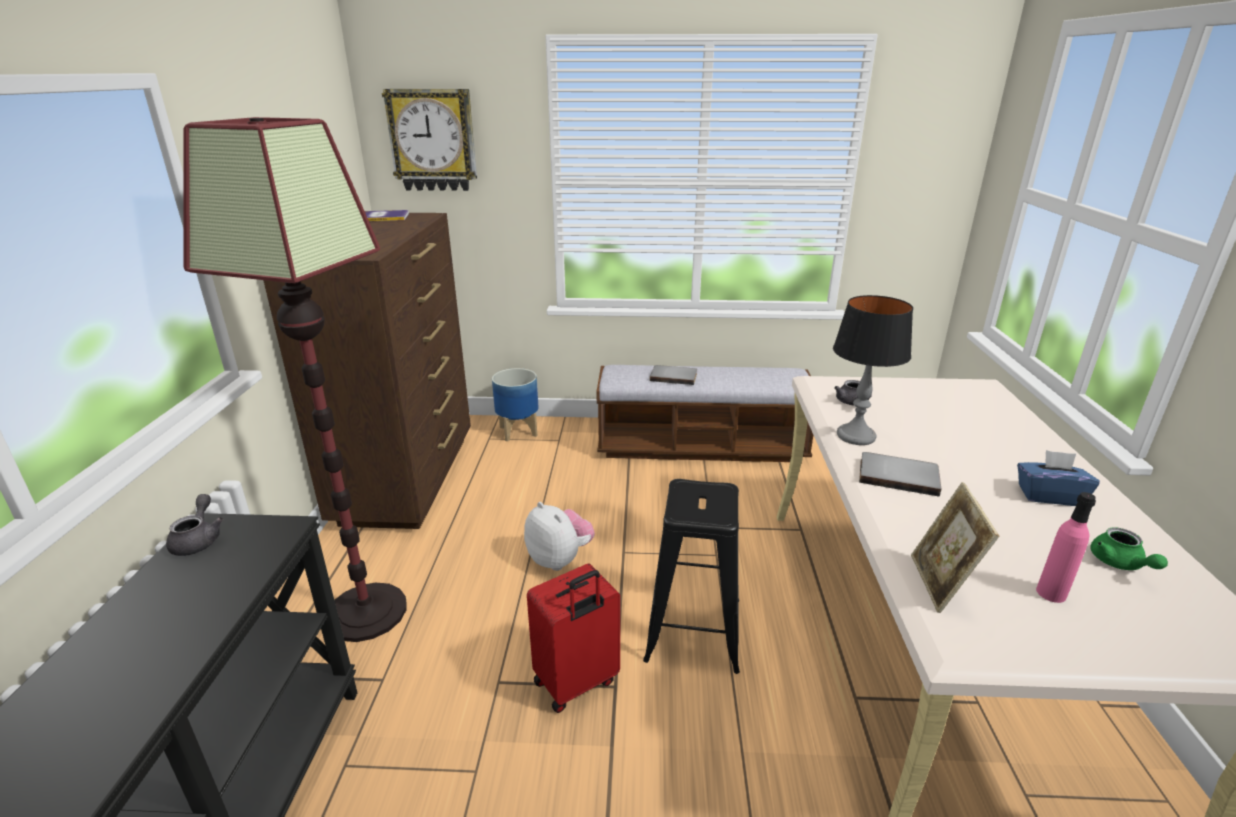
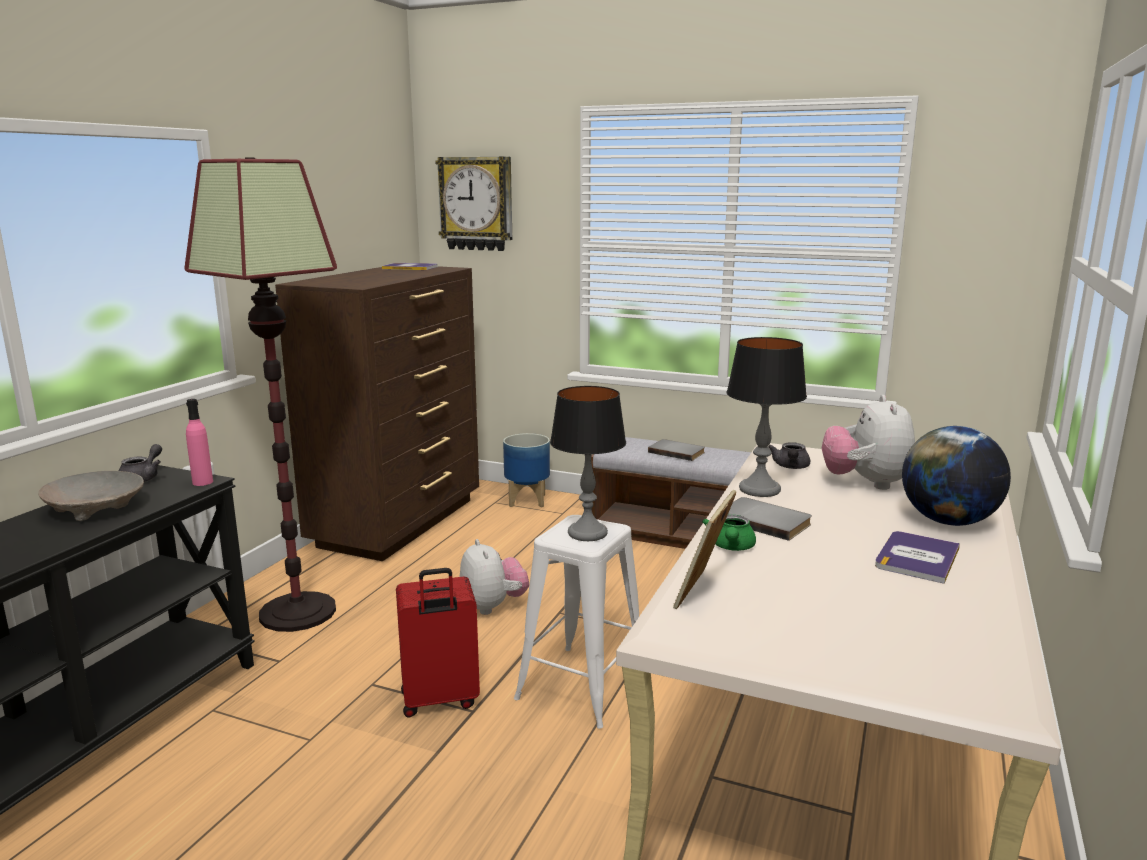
camera: 20 degrees right, 10 degrees down
black stool [643,479,740,674] -> white stool [514,515,639,729]
blue tissue box [1017,450,1100,506] -> book [875,531,960,584]
pink bottle [1036,492,1096,603] -> pink bottle moved to [186,399,213,486]
green teapot [1090,527,1168,570] -> green teapot moved to [702,515,756,551]
none -> beige bowl [38,471,144,521]
none -> table lamp [550,386,626,541]
none -> plush toy [822,395,915,490]
none -> globe [902,426,1011,526]

